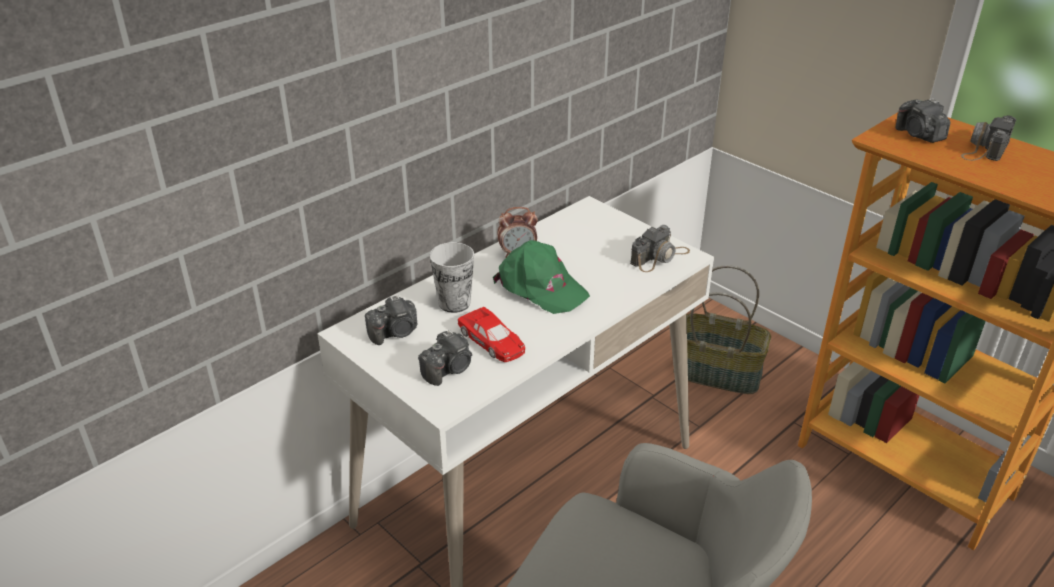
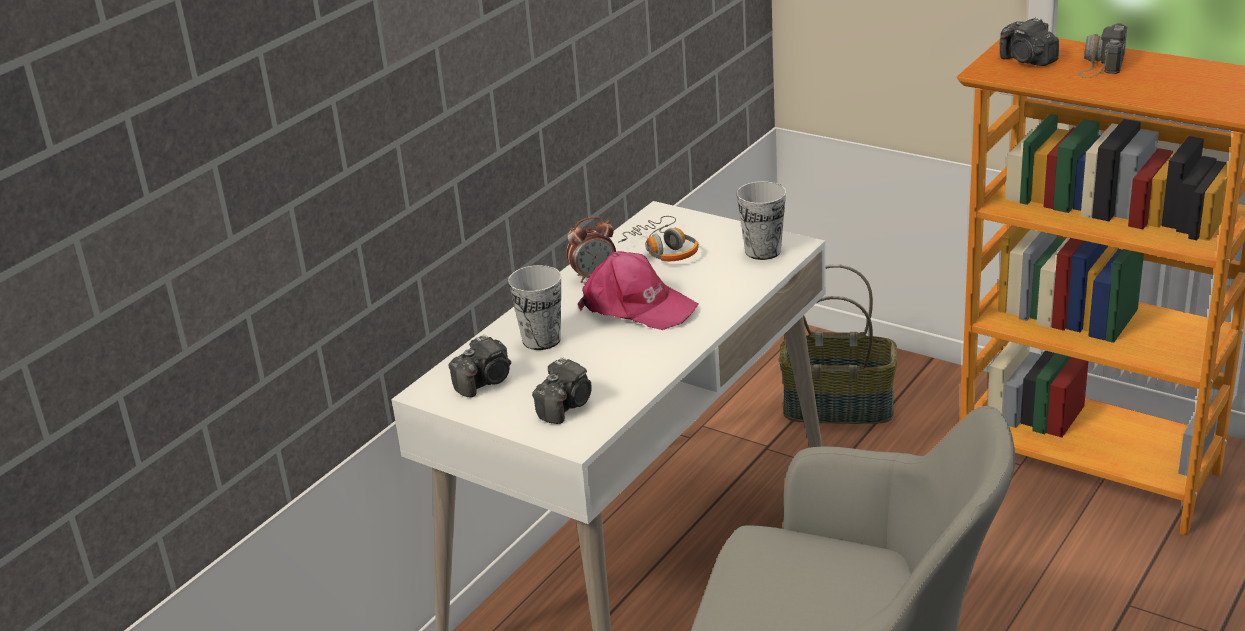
camera: 10 degrees left, 5 degrees down
red toy car [458,307,525,362] -> none
green cap [493,240,590,314] -> pink cap [578,251,699,330]
camera [630,225,690,272] -> cup [737,181,786,260]
none -> headphones [618,216,699,261]

